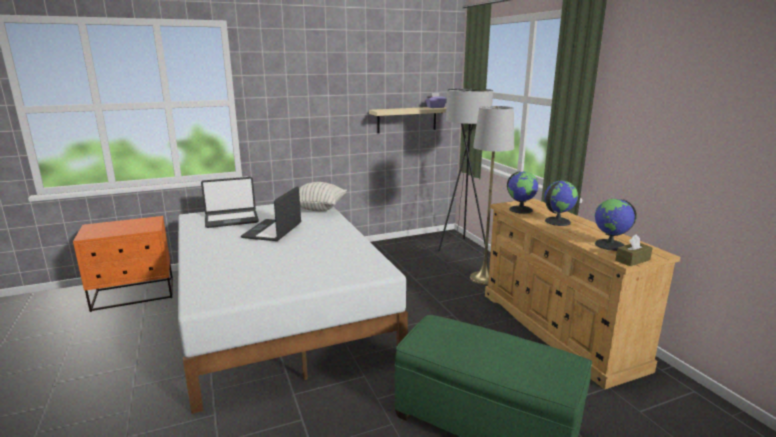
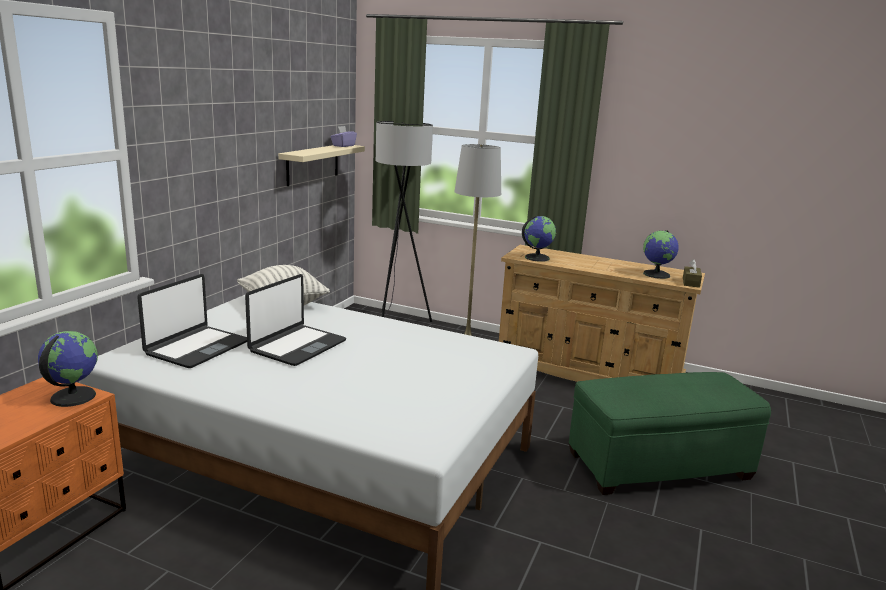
camera: 45 degrees left, 0 degrees up
laptop [241,186,301,241] -> laptop turned 120 degrees counterclockwise [245,274,346,366]
globe [544,181,578,226] -> globe moved to [38,331,98,407]

